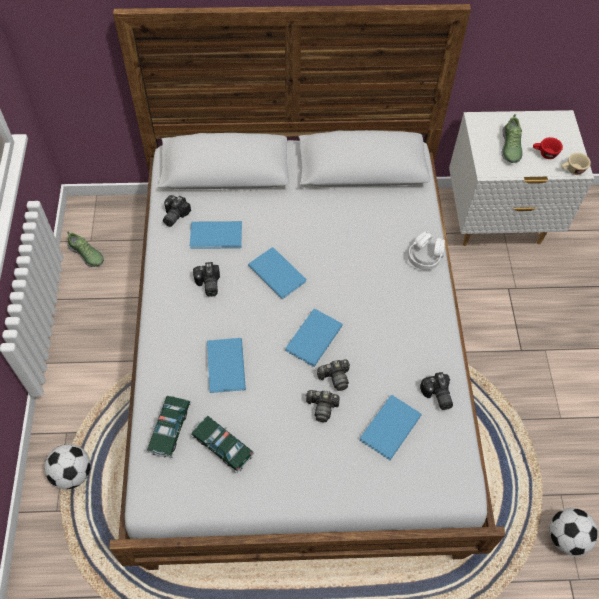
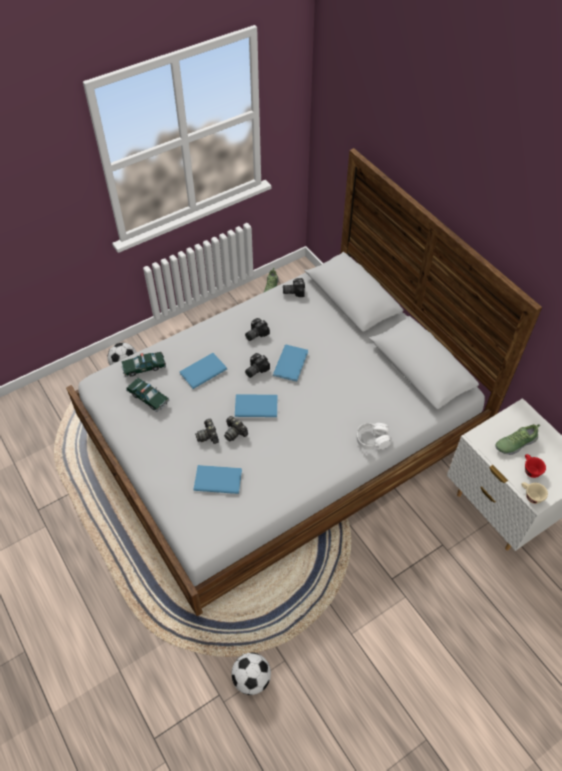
camera: 60 degrees right, 5 degrees down
blue book [190,221,242,249] -> none
toy car [191,416,254,473] -> toy car turned 120 degrees clockwise [126,378,170,412]
camera [420,372,453,410] -> camera moved to [245,353,270,378]

